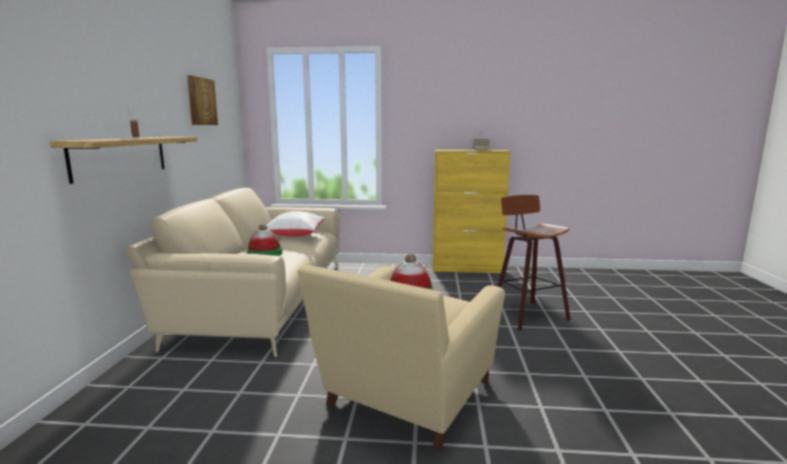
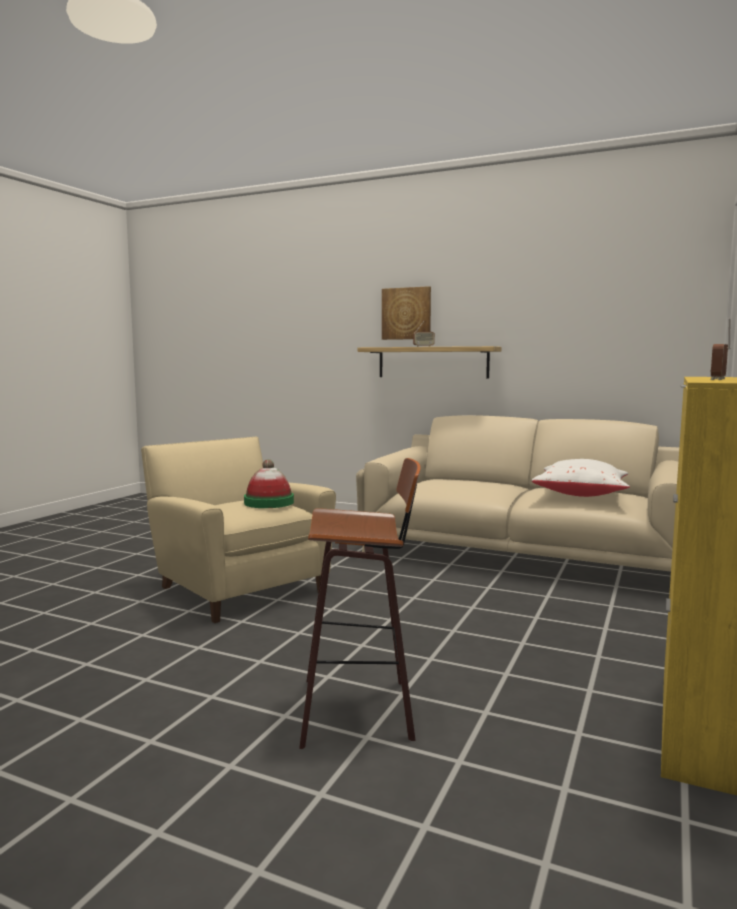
camera: 110 degrees right, 5 degrees down
picture [187,75,218,125] -> picture moved to [382,286,431,340]
hat [247,224,282,256] -> none

